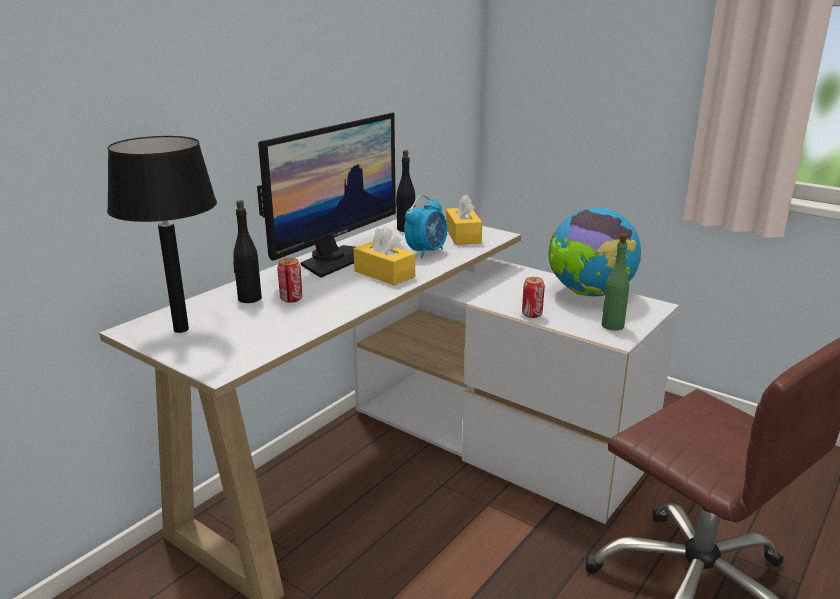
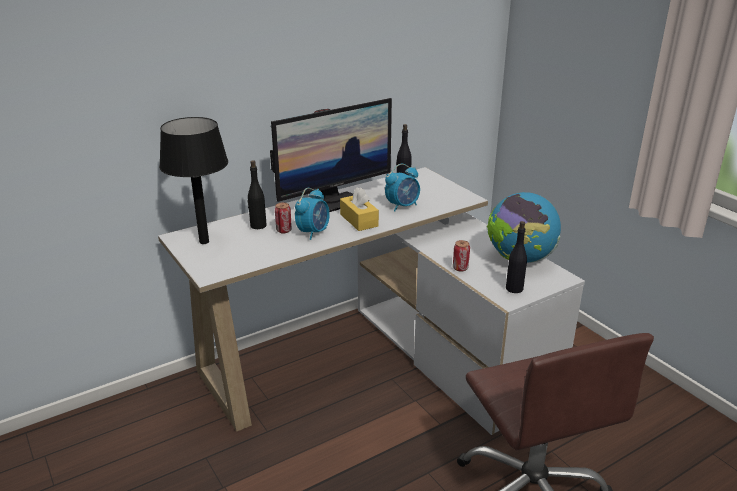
camera: 20 degrees right, 5 degrees up
yellow tissue box [446,194,482,245] -> none
green bottle [602,234,629,331] -> black bottle [506,221,527,293]
none -> alarm clock [295,188,330,240]

